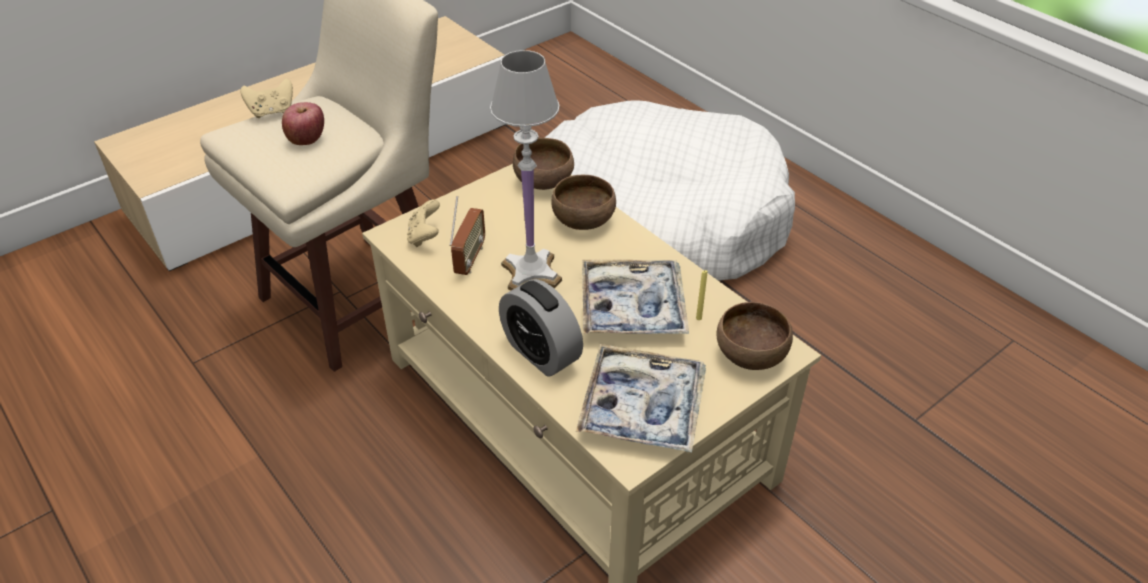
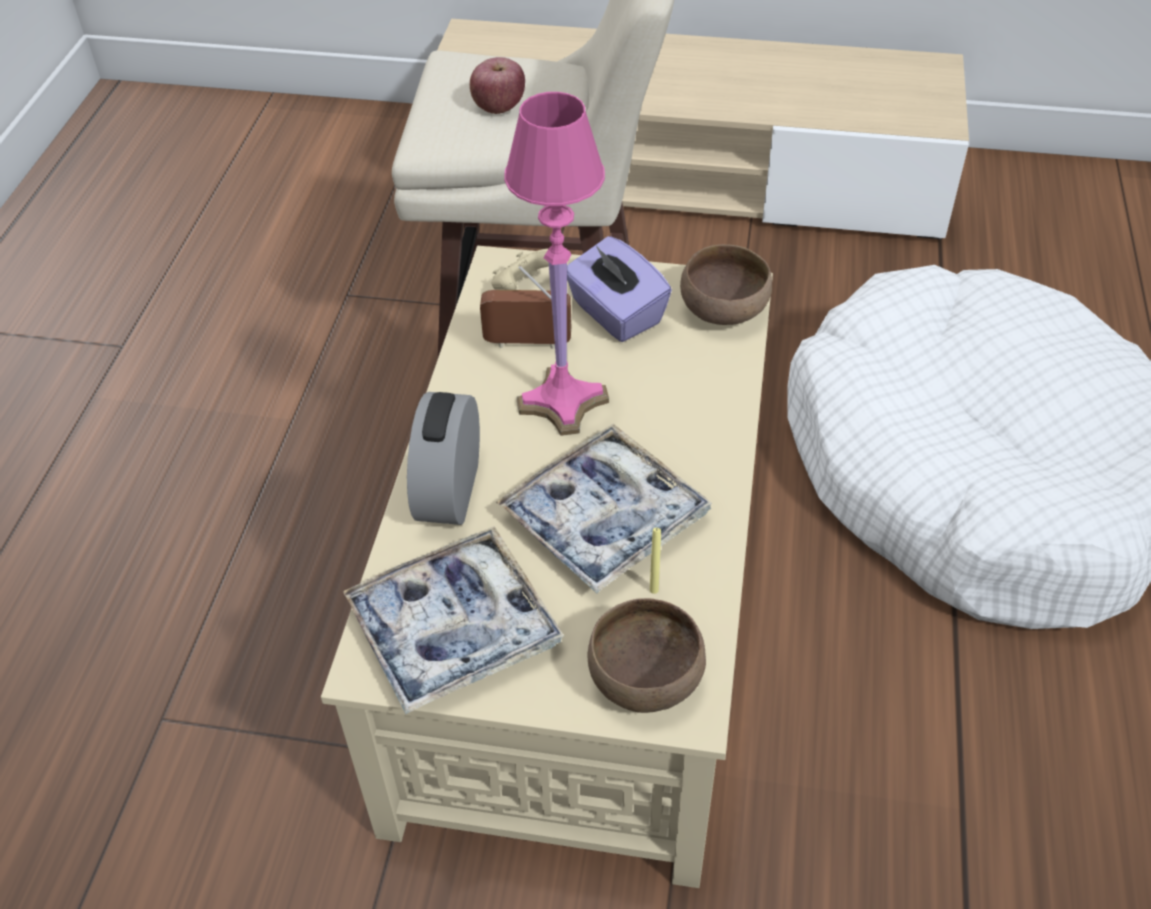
camera: 50 degrees right, 5 degrees up
beige game controller [240,79,293,118] -> none
radio [449,196,485,275] -> radio turned 150 degrees counterclockwise [480,266,571,349]
white table lamp [490,50,562,290] -> pink table lamp [504,92,609,436]
brown bowl [551,175,616,230] -> none
none -> purple tissue box [567,236,672,342]

